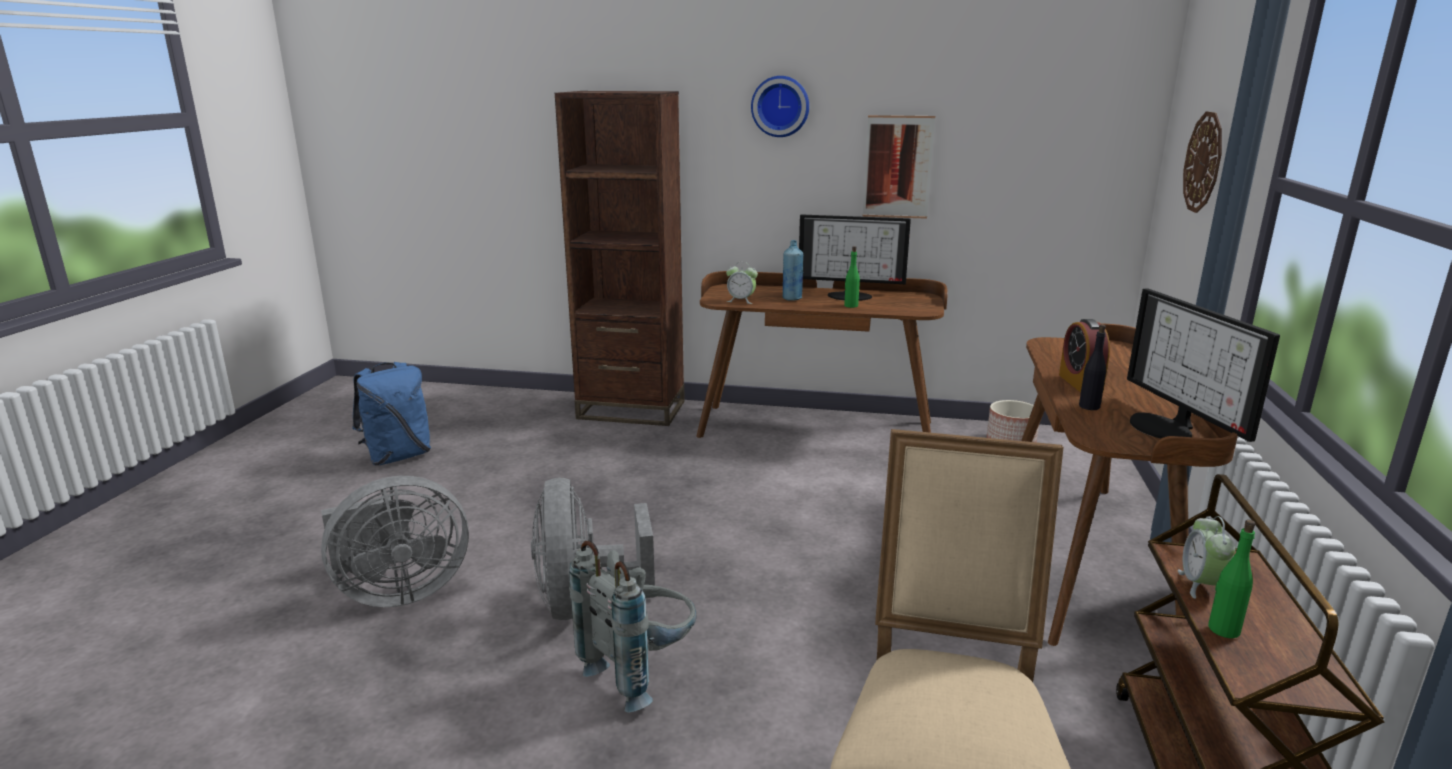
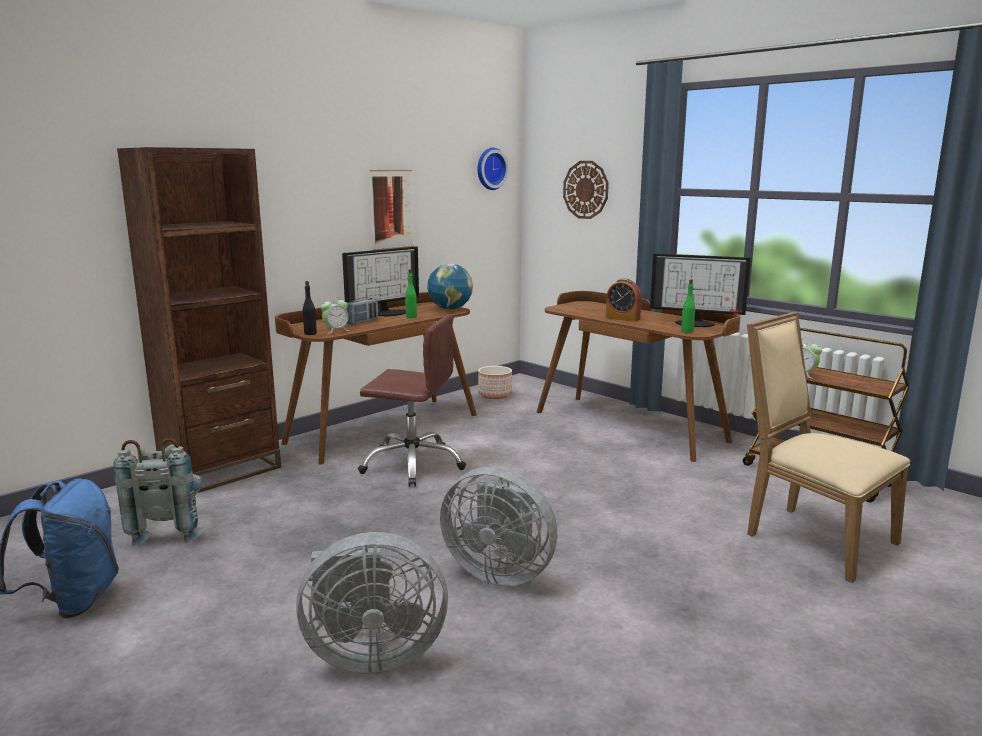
camera: 55 degrees left, 5 degrees down
grey fan [321,476,469,607] -> grey fan turned 75 degrees clockwise [296,532,448,674]
grey backpack [569,541,696,712] -> grey backpack moved to [113,438,203,546]
wall clock [751,76,809,137] -> wall clock moved to [478,148,509,190]
blue bottle [783,240,803,301] -> radio [346,297,378,324]
black bottle [1079,325,1106,410] -> black bottle moved to [303,281,317,335]
green bottle [1208,520,1255,638] -> green bottle moved to [681,279,695,333]
none -> brown office chair [358,314,466,487]
none -> globe [427,264,473,309]

